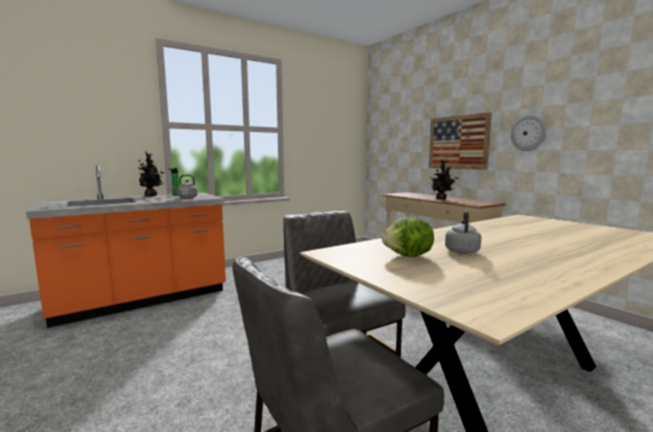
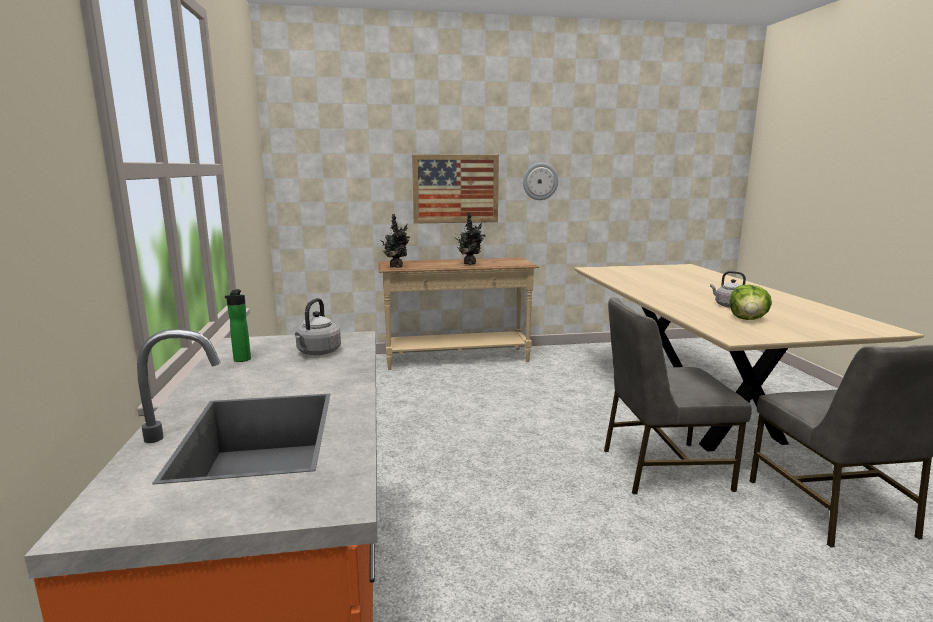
camera: 65 degrees left, 5 degrees up
potted plant [138,151,164,196] -> potted plant moved to [382,214,410,268]

